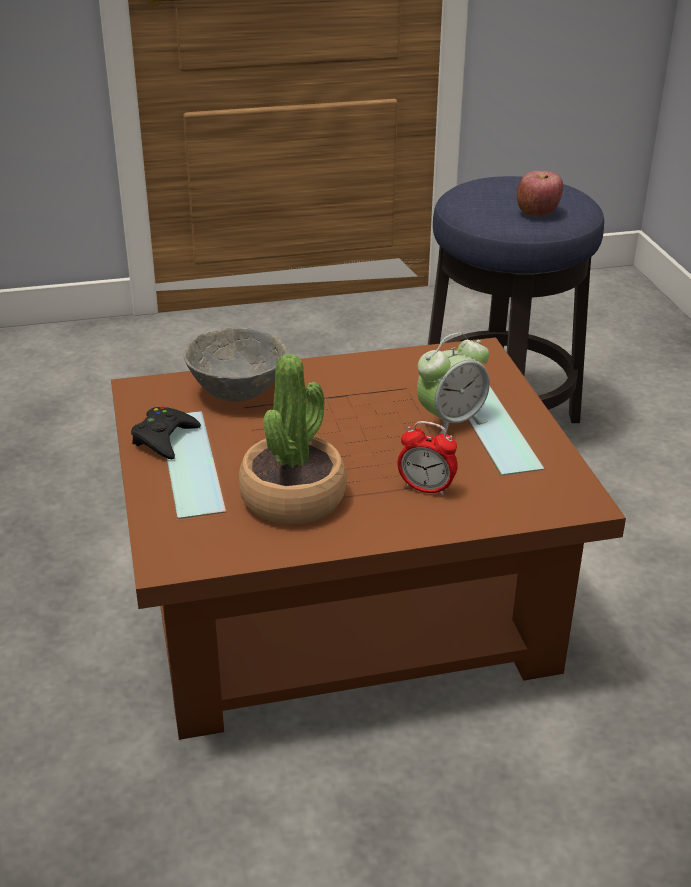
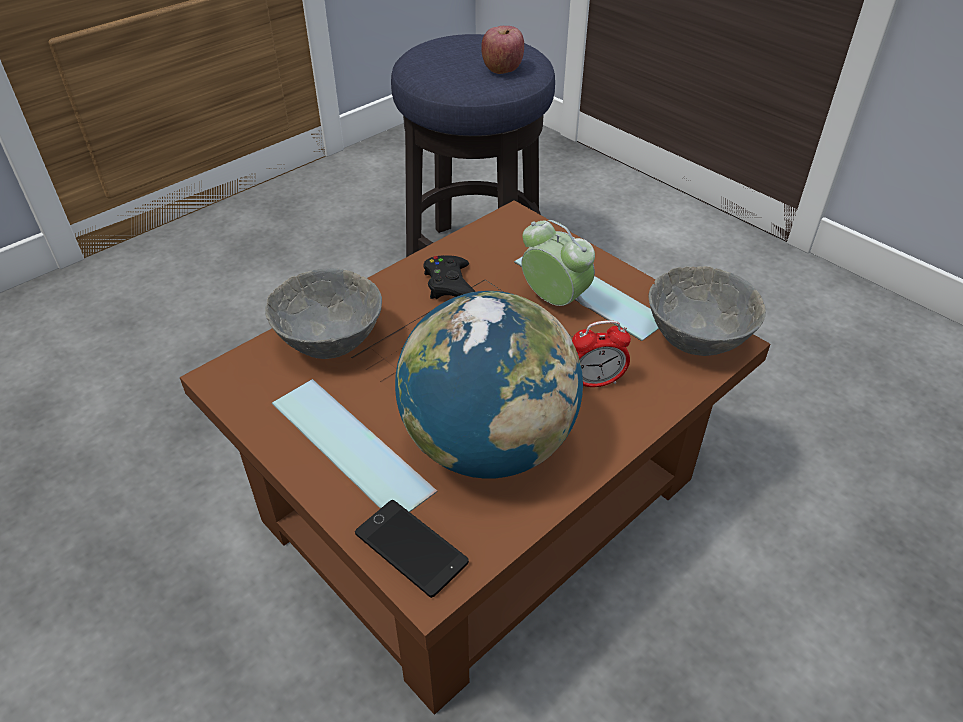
camera: 30 degrees left, 10 degrees up
black game controller [131,407,201,459] -> black game controller moved to [424,255,476,299]
potted plant [238,354,347,524] -> globe [395,291,583,478]
alarm clock [417,333,490,434] -> alarm clock turned 75 degrees counterclockwise [522,220,595,308]
none -> phone [355,500,469,598]
none -> grey bowl [648,266,766,356]

